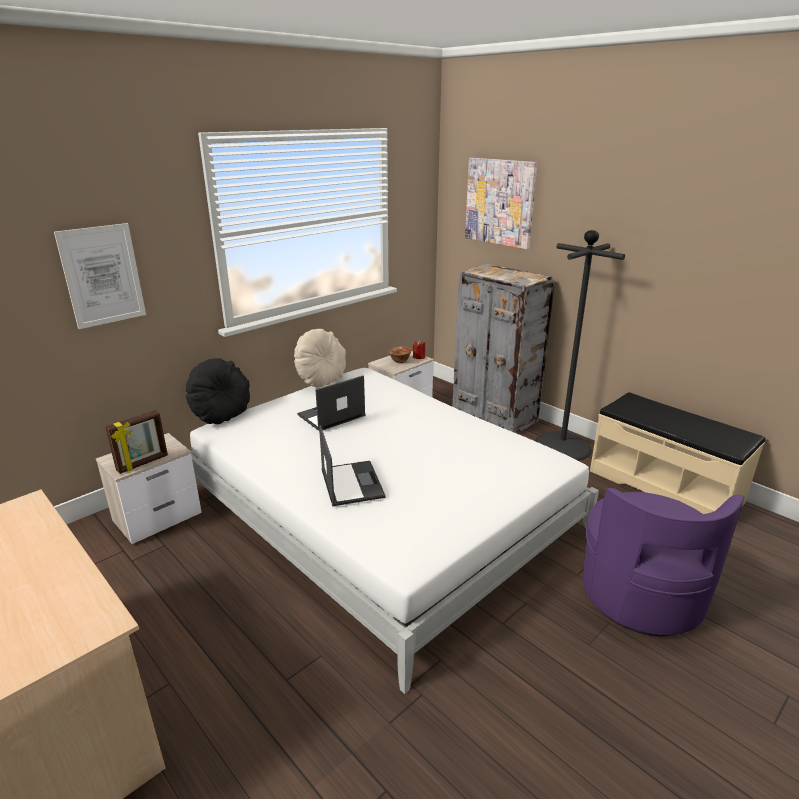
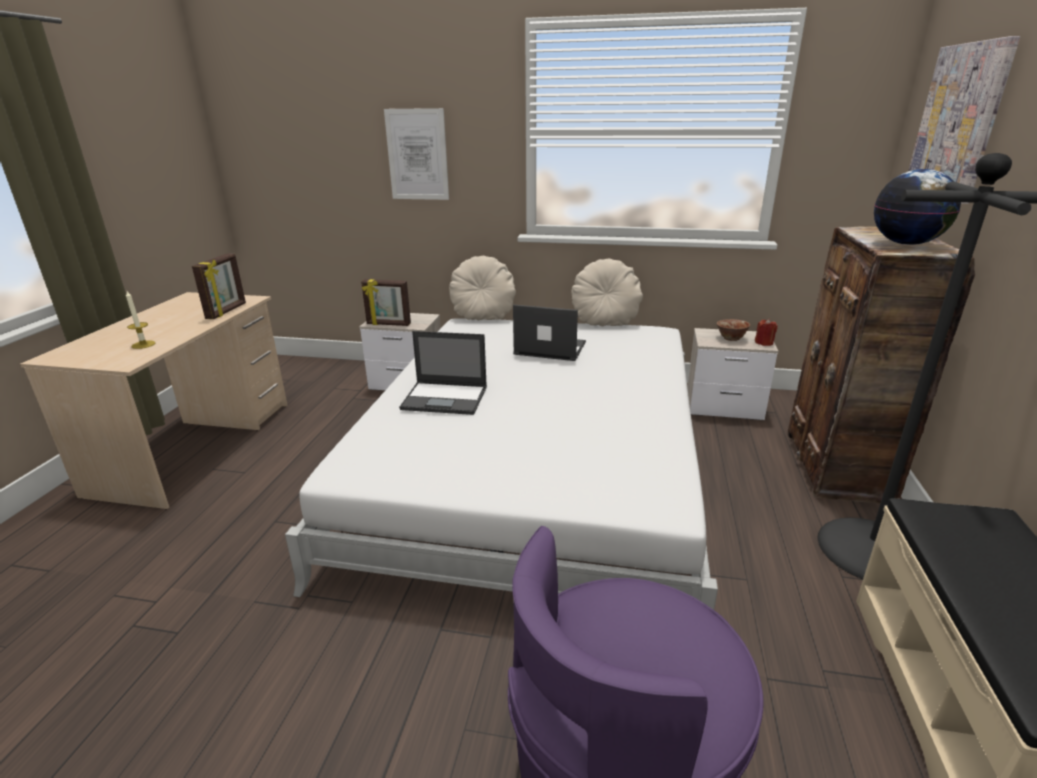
camera: 55 degrees right, 0 degrees up
black pillow [186,358,250,424] -> beige pillow [449,256,516,320]
laptop [319,425,386,506] -> laptop turned 60 degrees clockwise [399,331,487,415]
grey cabinet [452,264,555,434] -> brown cabinet [788,226,975,503]
none -> candle [126,291,156,349]
none -> picture frame [192,253,246,319]
none -> globe [874,169,961,245]

